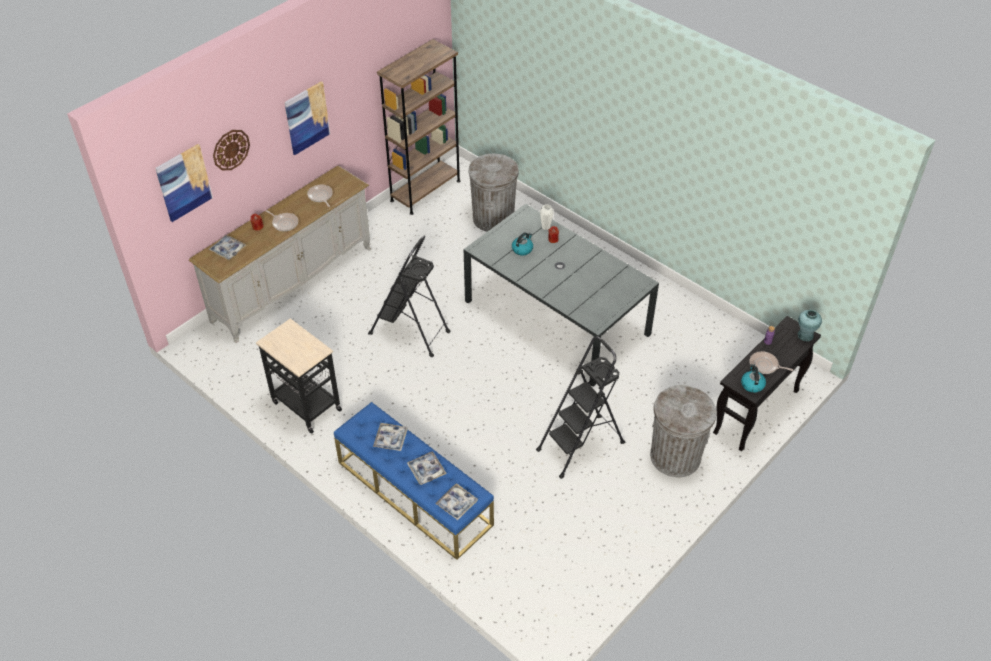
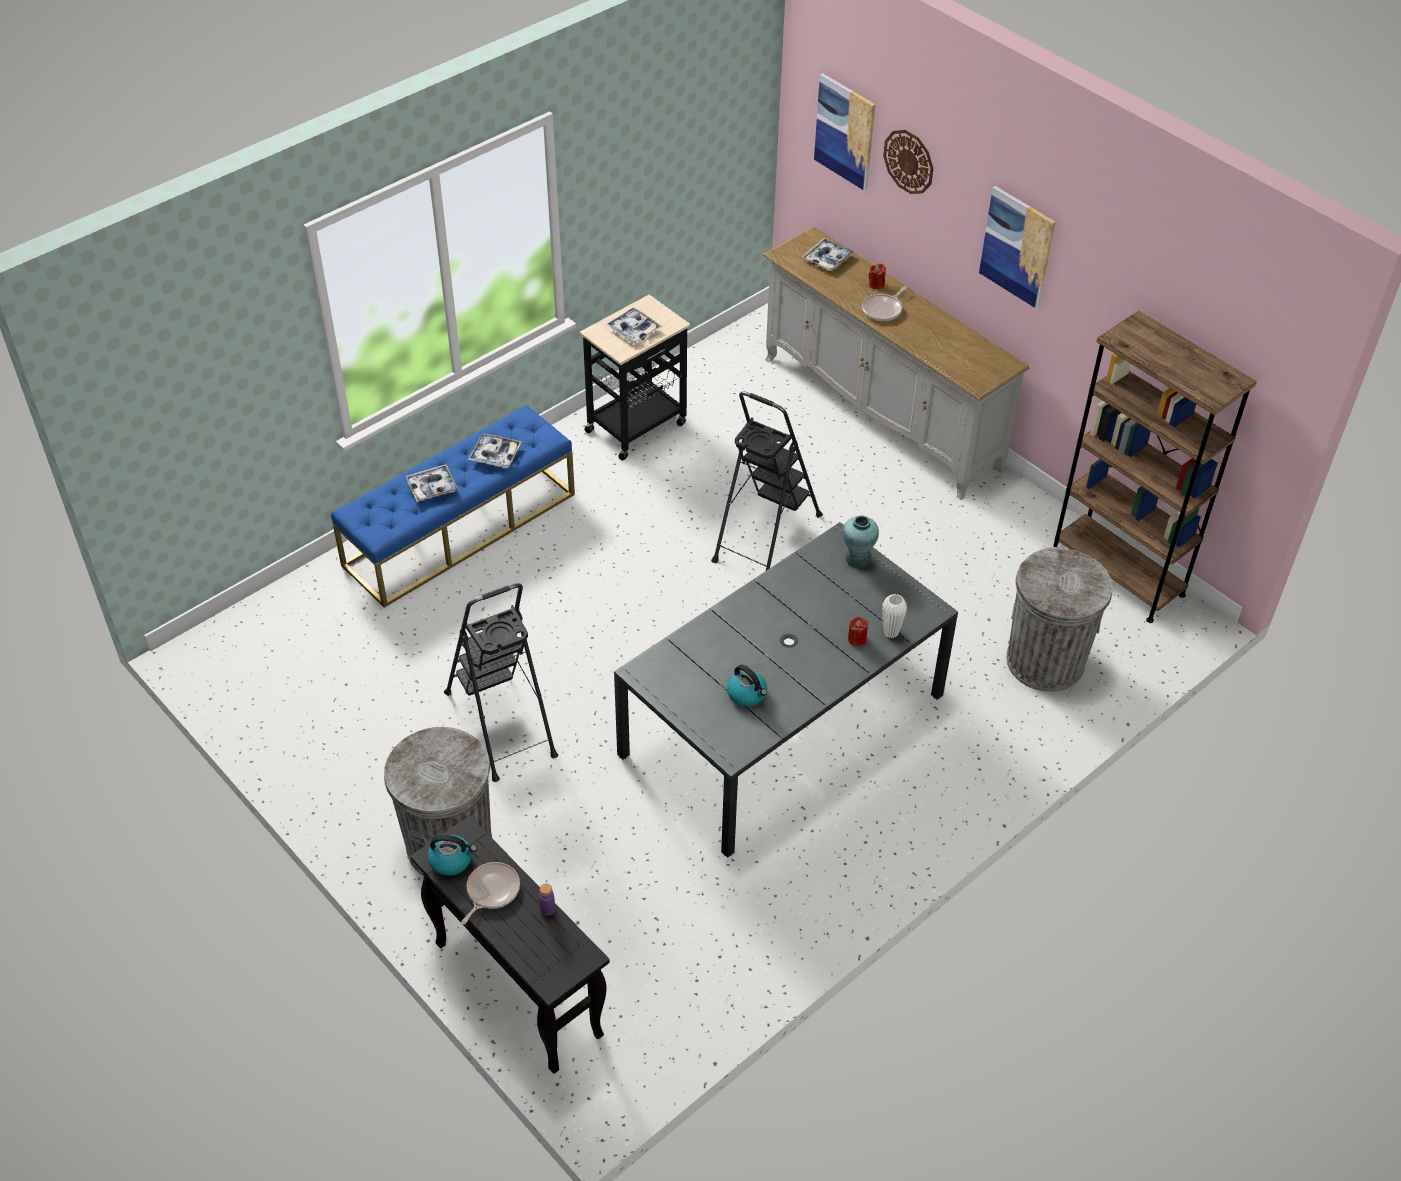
camera: 95 degrees right, 0 degrees up
frying pan [307,185,333,207] -> none
tray [435,483,478,520] -> tray moved to [605,308,662,344]
kettle [512,232,533,256] -> kettle moved to [727,665,767,707]
turquoise vase [798,310,822,342] -> turquoise vase moved to [843,515,879,568]

